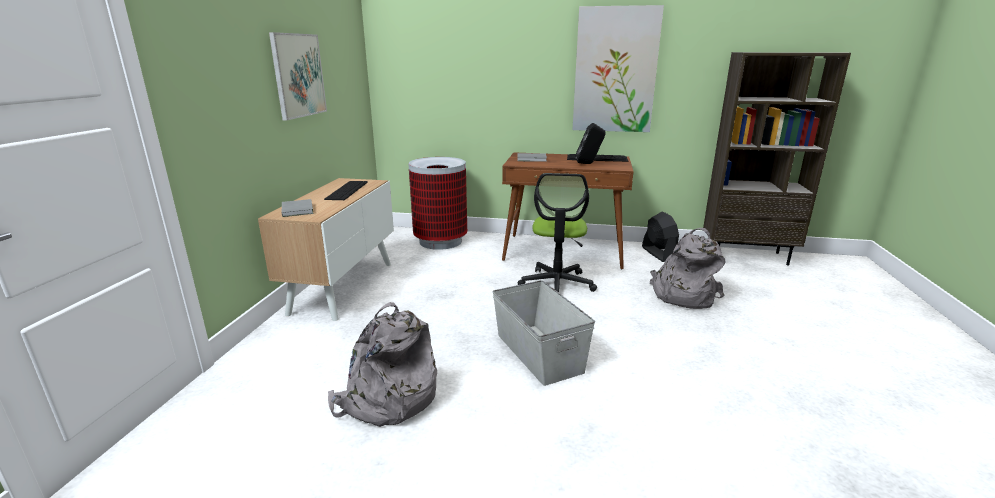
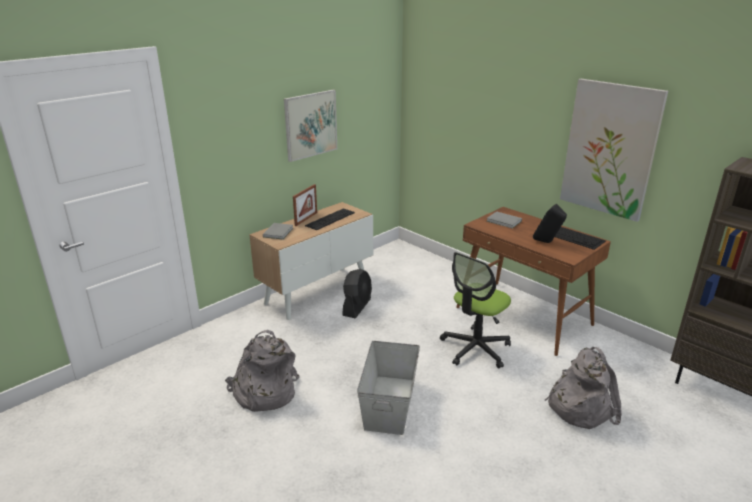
camera: 35 degrees right, 5 degrees up
trash can [408,157,467,250] -> none
black fan [642,212,679,262] -> black fan moved to [342,269,372,318]
none -> picture frame [293,184,317,226]

